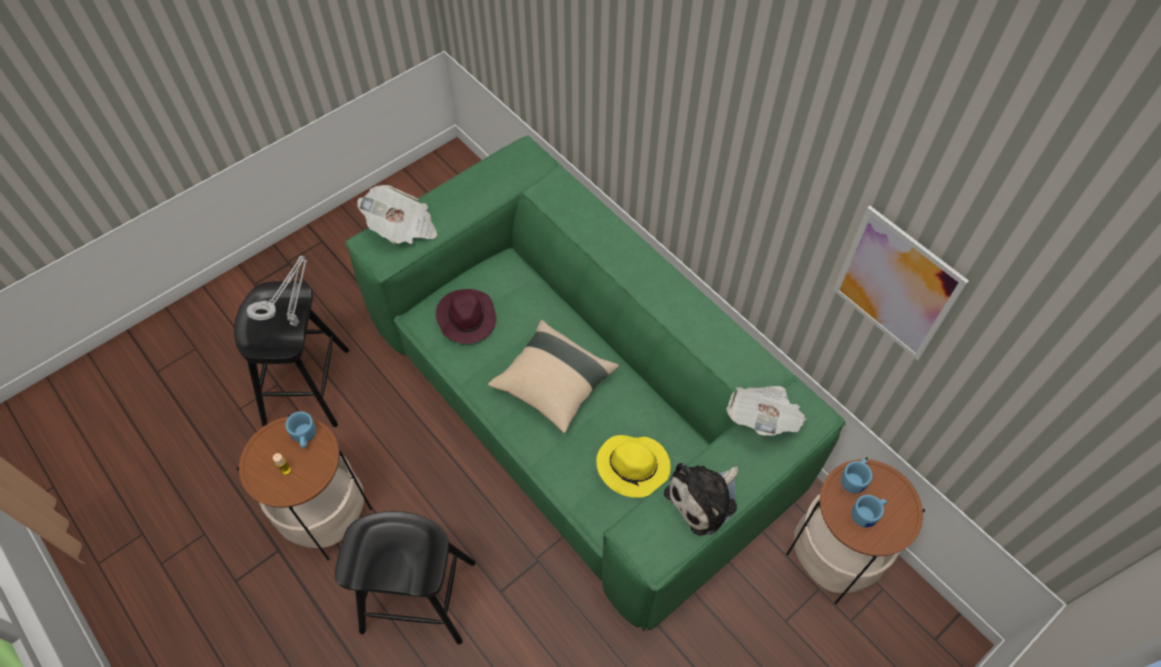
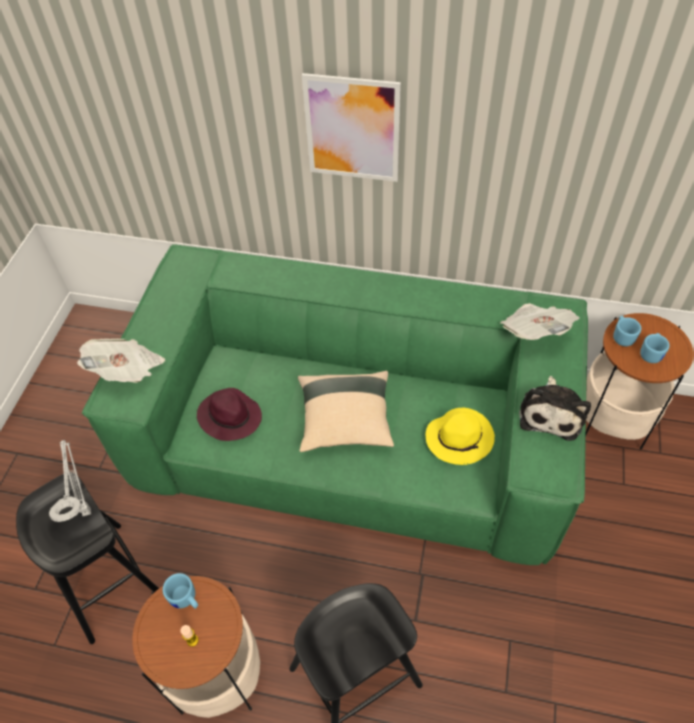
camera: 35 degrees left, 5 degrees down
picture [833,206,969,360] -> picture moved to [302,73,401,182]

